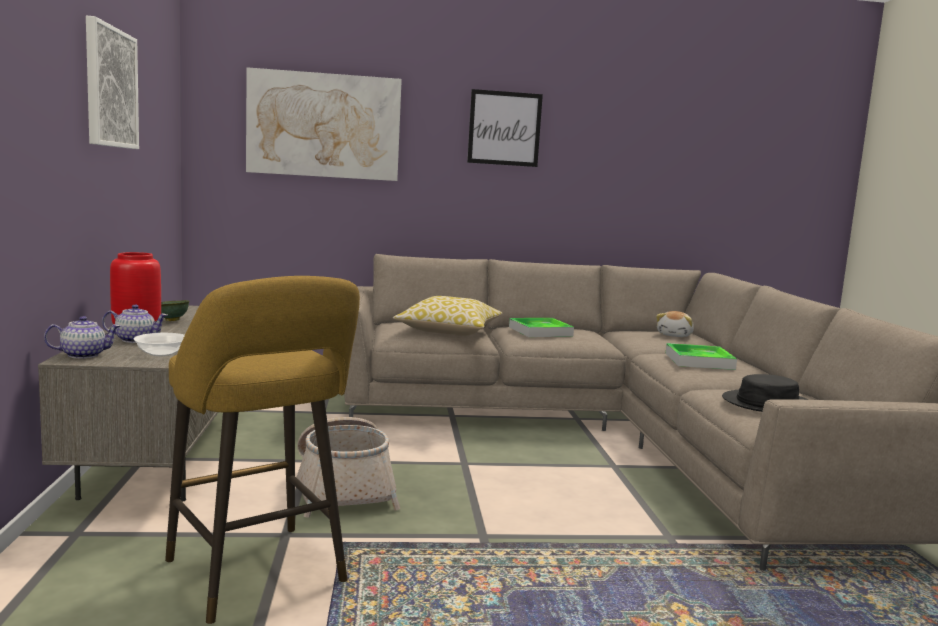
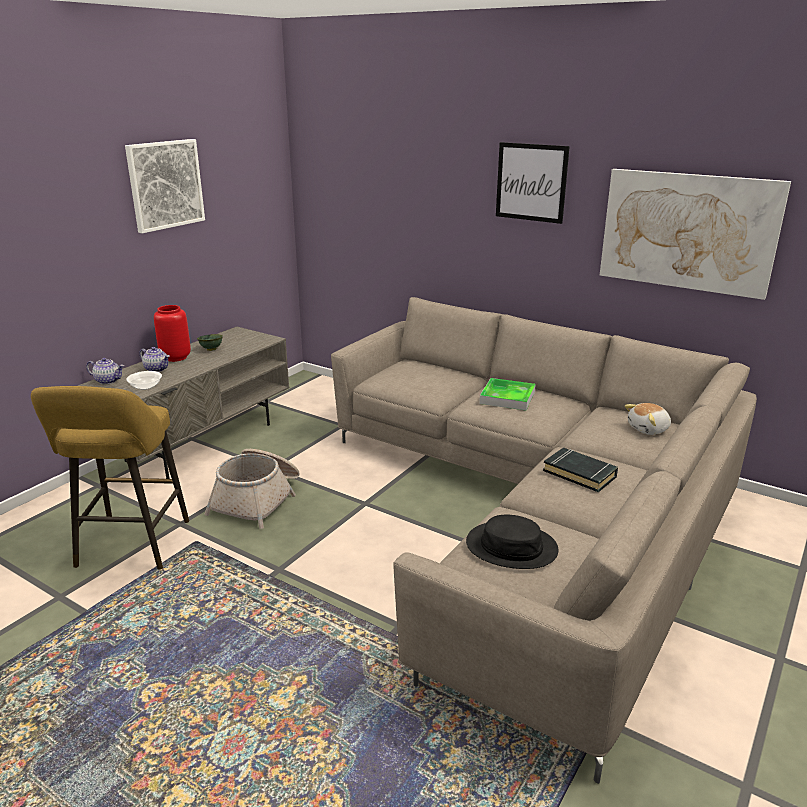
camera: 40 degrees right, 15 degrees up
picture [246,67,402,181] -> picture moved to [600,169,791,300]
pillow [393,296,502,336] -> none
tray [665,343,737,370] -> black book [543,448,618,492]

